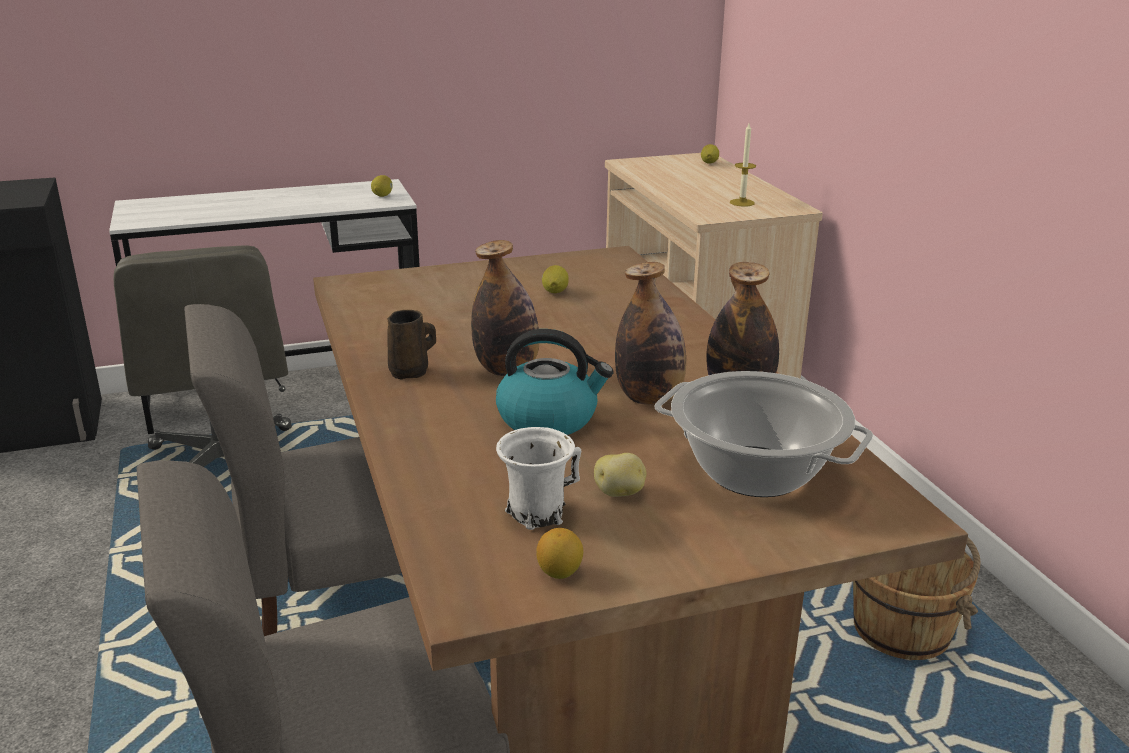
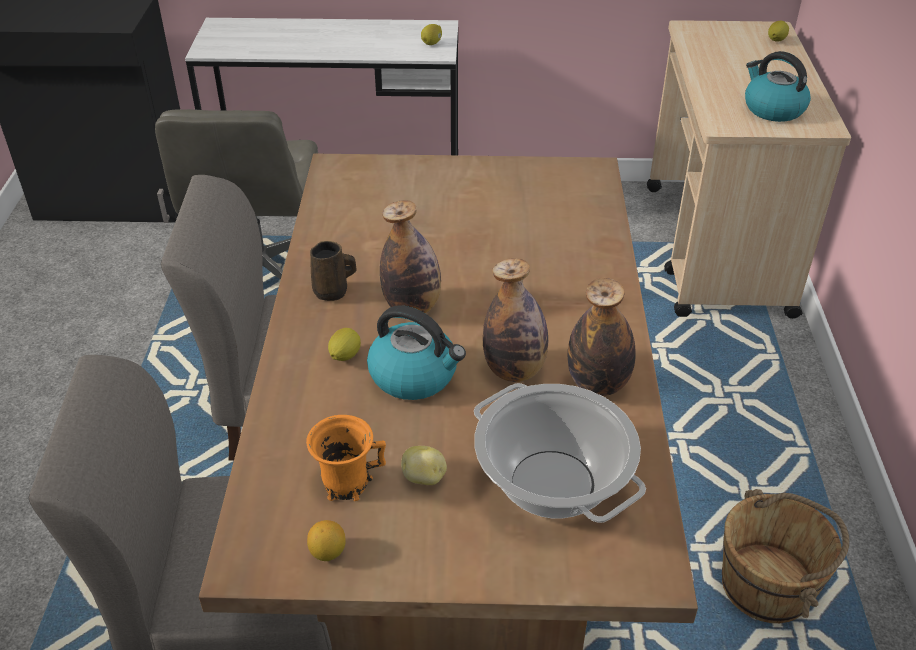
camera: 20 degrees right, 15 degrees up
white mug [496,427,581,530] -> orange mug [306,415,386,501]
lemon [542,265,569,293] -> lemon moved to [328,328,361,361]
candle [730,123,756,207] -> kettle [745,51,811,122]

